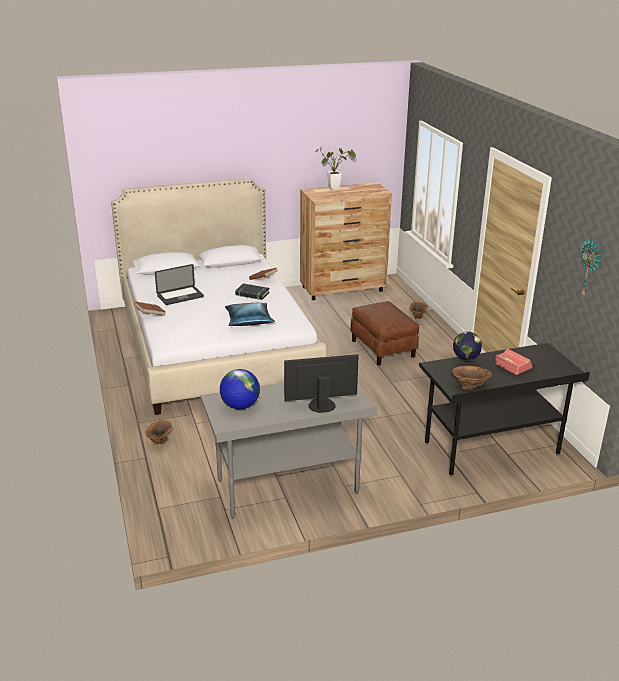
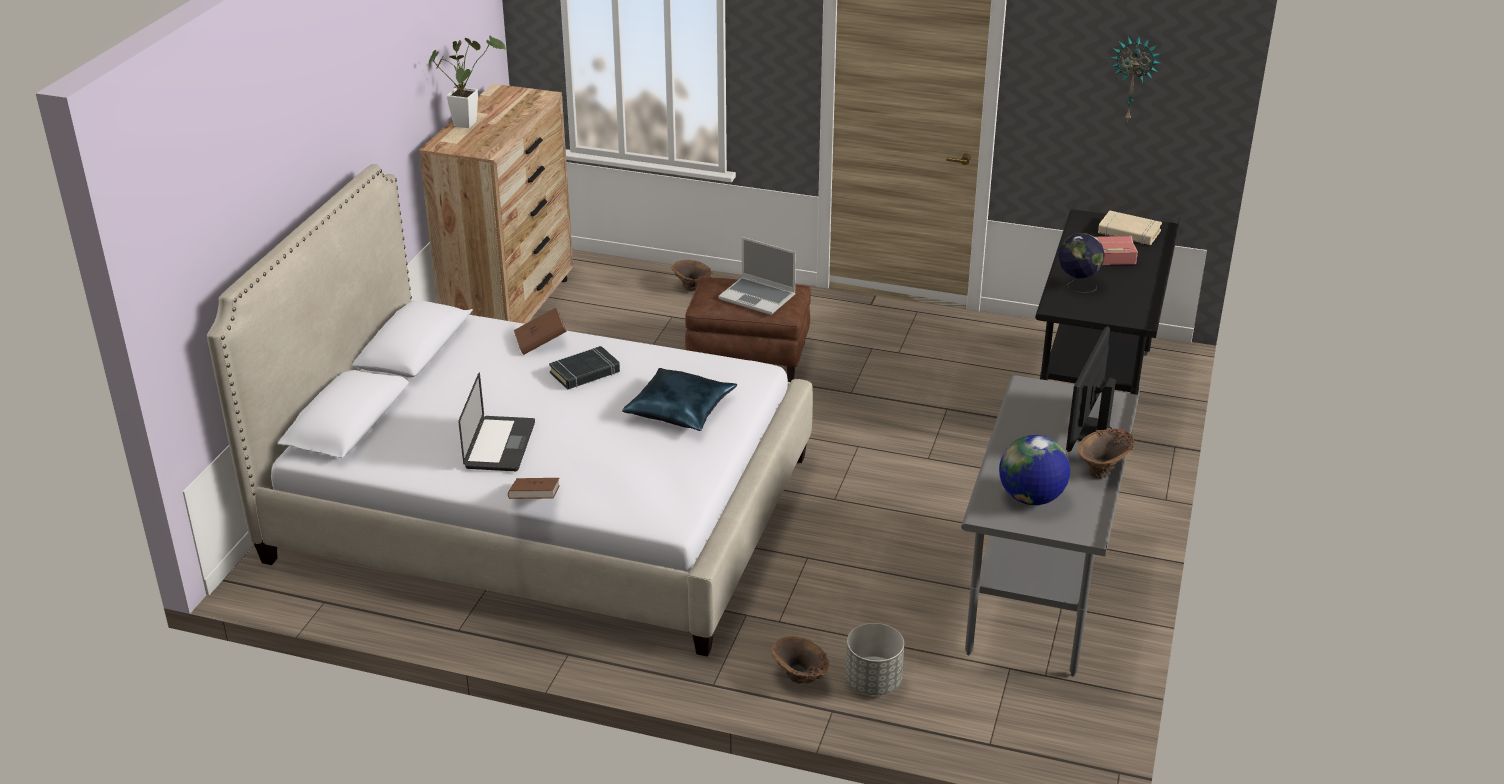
camera: 55 degrees left, 5 degrees up
brown vase [453,366,492,390] -> brown vase moved to [1078,428,1135,479]
none -> laptop [718,237,796,315]
none -> grey planter [846,623,904,695]
none -> beige book [1098,210,1162,245]

